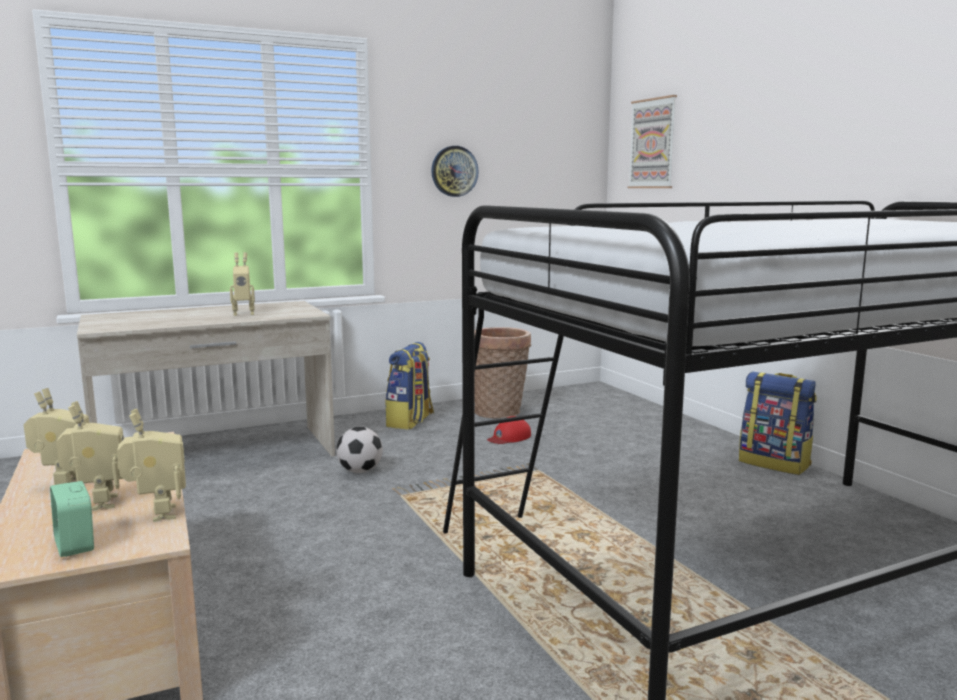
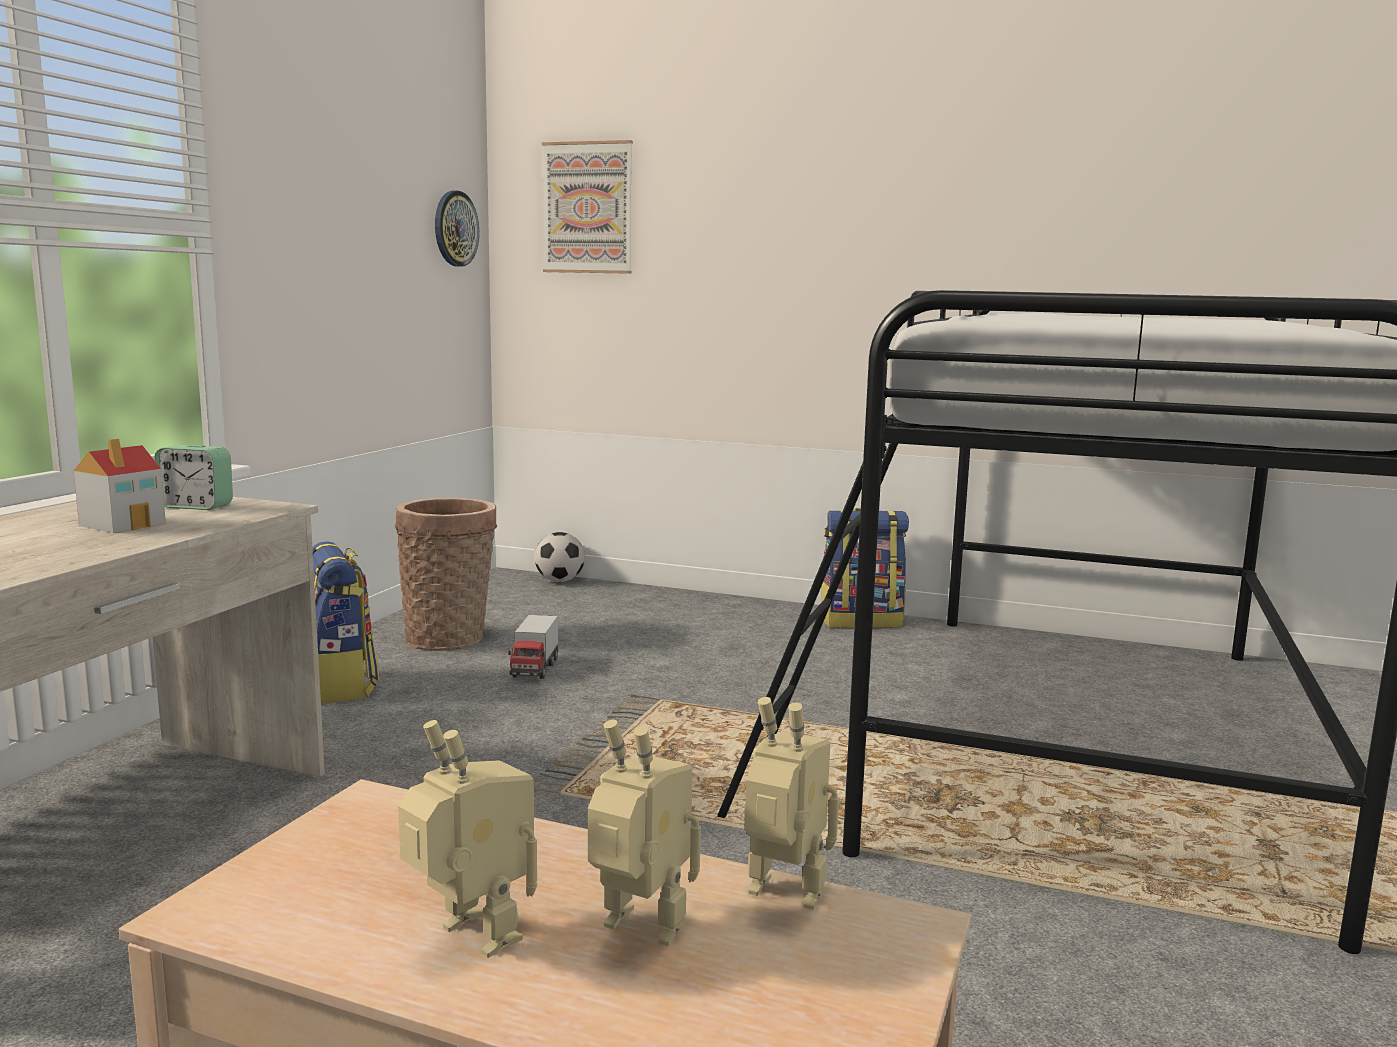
camera: 45 degrees left, 0 degrees up
alarm clock [50,481,94,557] -> alarm clock moved to [154,445,233,510]
toy robot [230,252,255,316] -> toy house [74,439,166,533]
football [336,427,383,473] -> football moved to [534,532,585,582]
wall clock [431,146,479,197] -> wall clock moved to [435,191,479,267]
red cap [487,416,531,444] -> toy truck [508,615,558,679]

